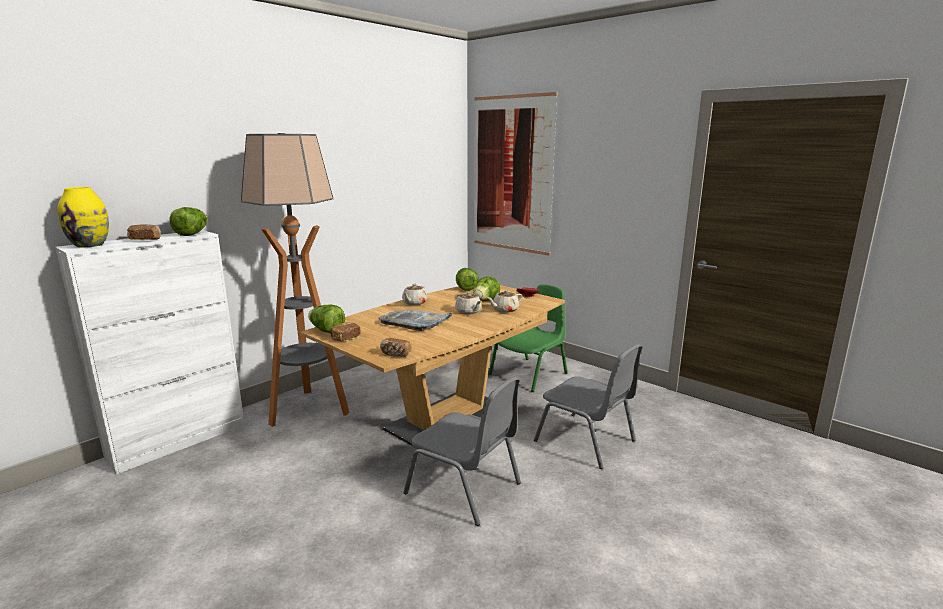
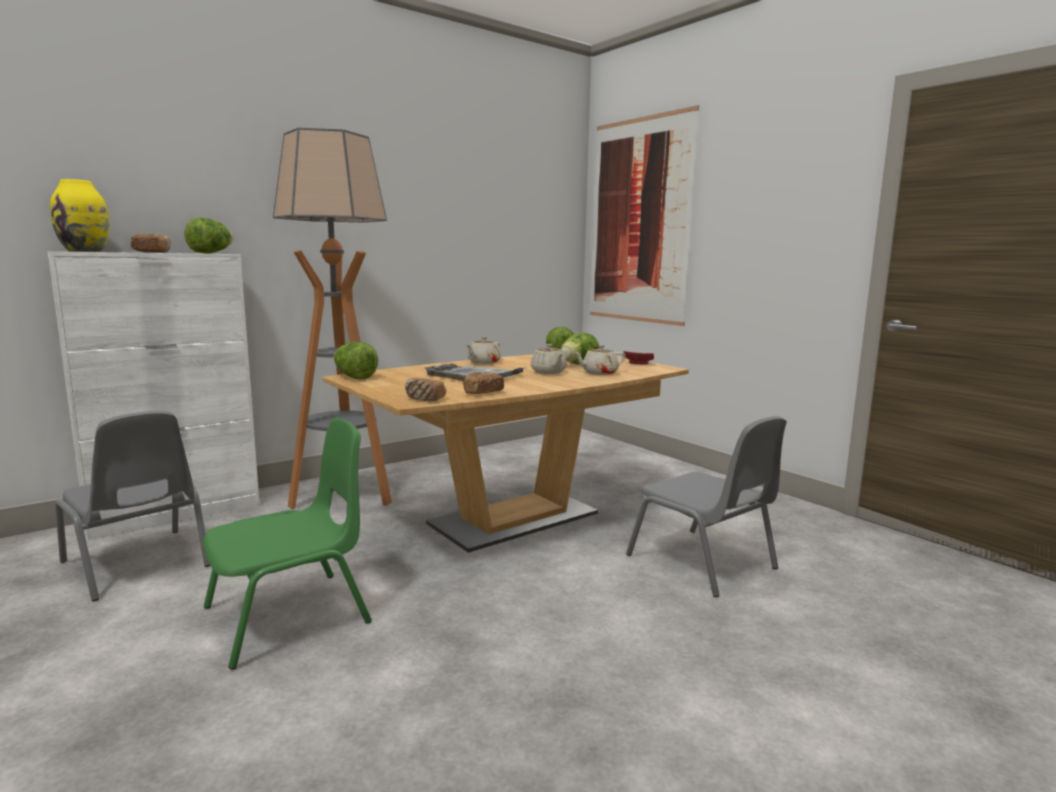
camera: 10 degrees right, 5 degrees down
bread [331,322,361,341] -> bread moved to [464,372,504,394]
grey chair [404,377,521,526] -> grey chair moved to [55,411,210,601]
green chair [489,284,568,392] -> green chair moved to [203,418,372,670]

